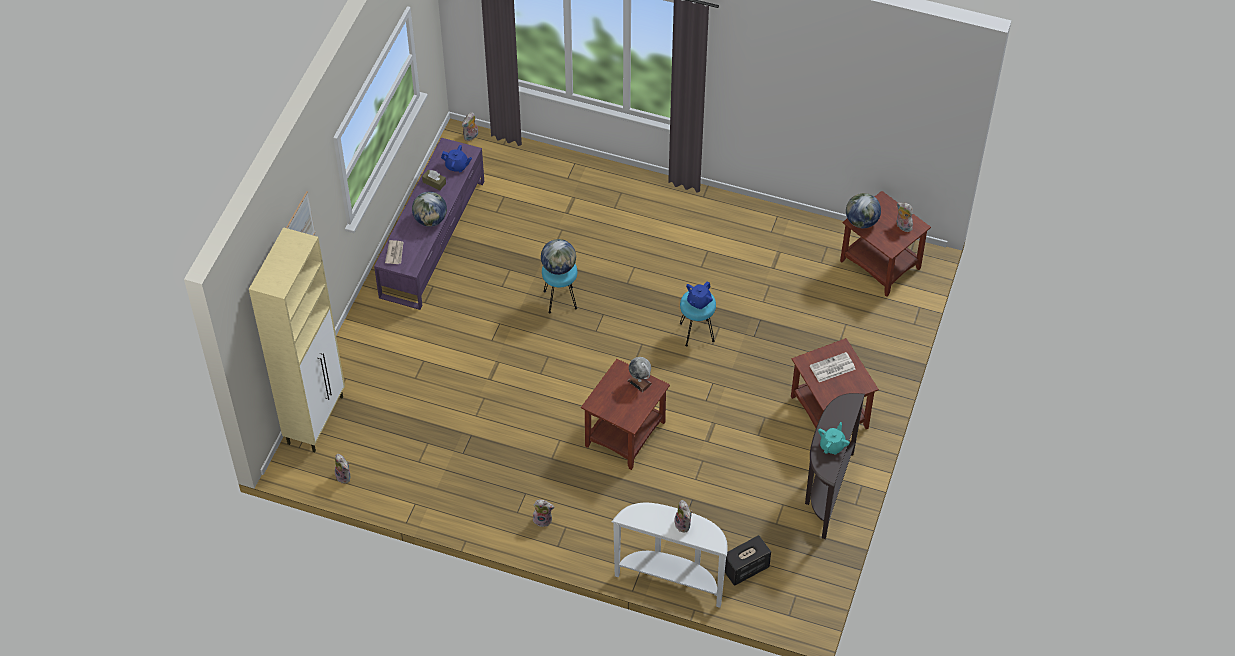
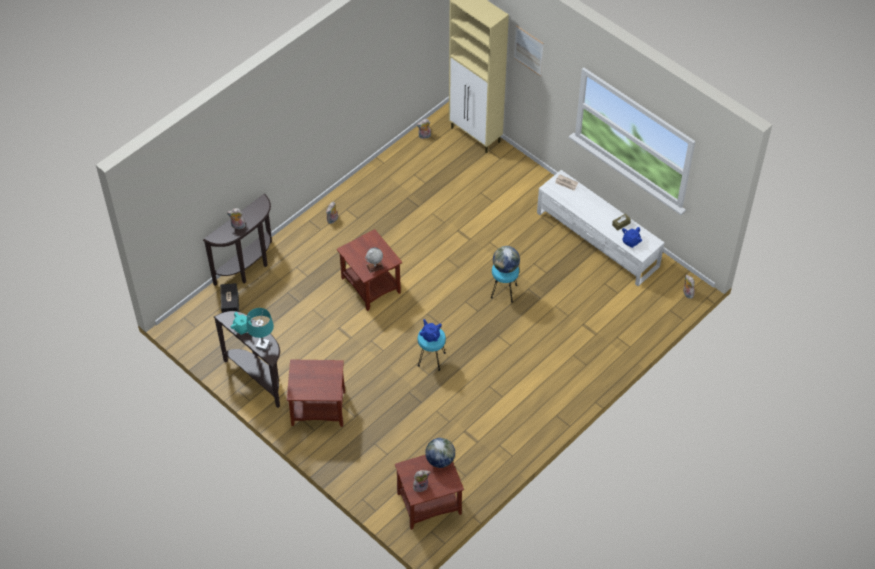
camera: 115 degrees right, 0 degrees up
purple tv stand [374,138,484,310] -> white tv stand [537,170,665,286]
globe [412,191,447,227] -> none
white console table [612,503,728,608] -> brown console table [203,194,272,286]
newspaper [810,352,855,382] -> none
none -> turquoise table lamp [246,308,274,351]

